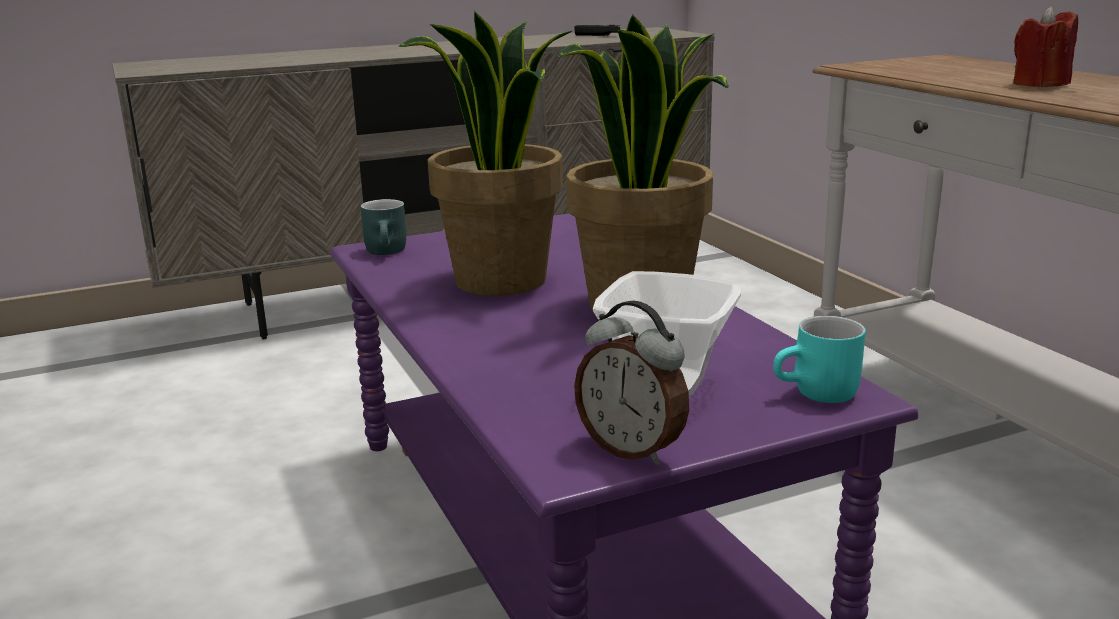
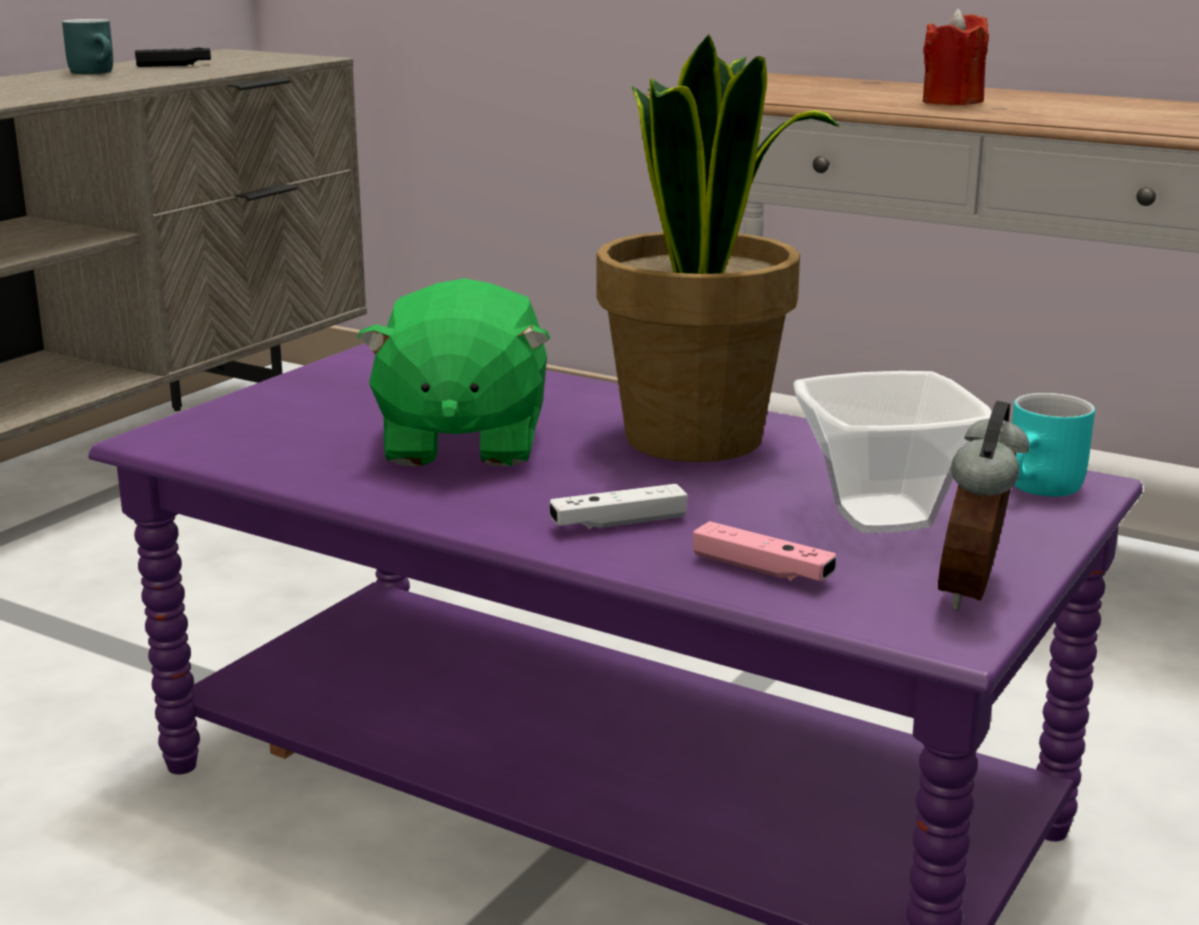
camera: 35 degrees left, 0 degrees up
turquoise mug [361,199,406,255] -> turquoise mug moved to [62,19,113,74]
potted plant [398,11,572,296] -> green plush toy [357,278,550,466]
alarm clock [574,301,689,465] -> alarm clock turned 105 degrees clockwise [938,401,1029,611]
none -> white game controller [550,484,688,530]
none -> pink game controller [693,521,836,582]

